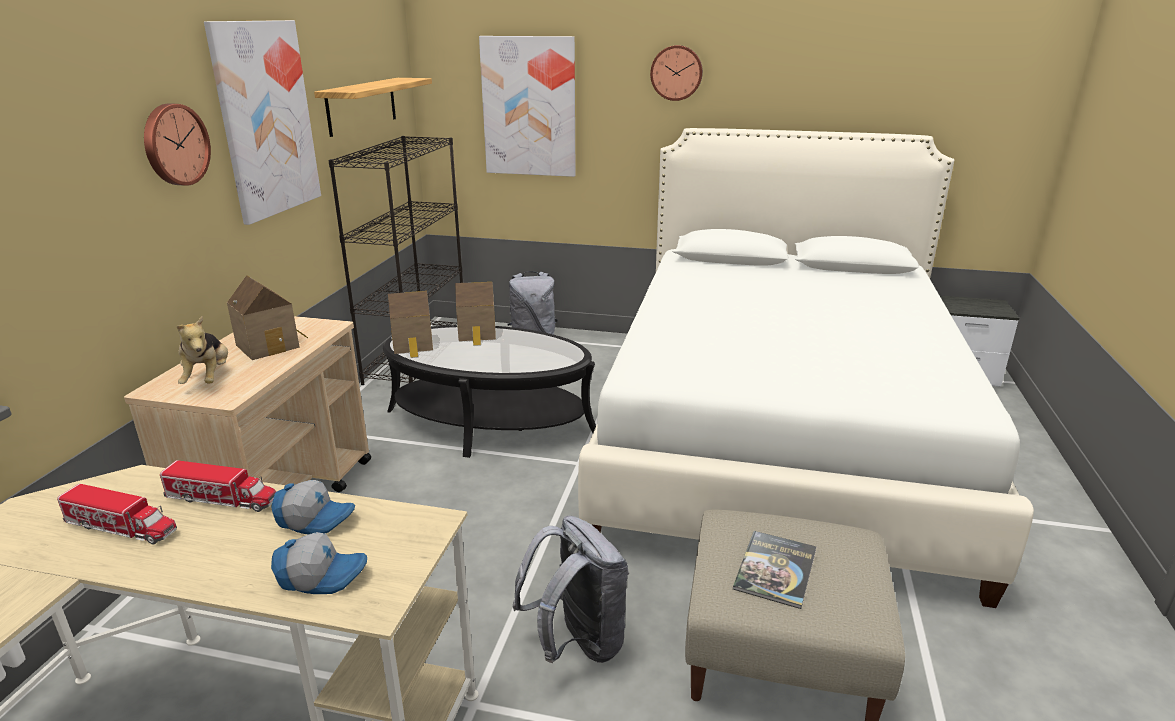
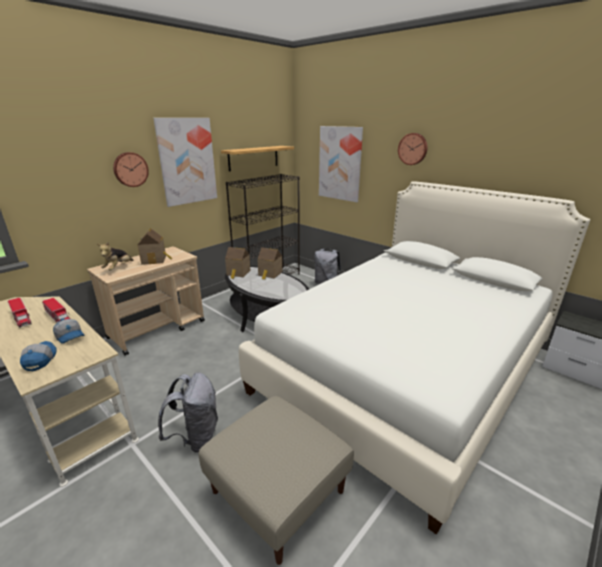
camera: 30 degrees right, 0 degrees up
cap [271,532,367,594] -> cap turned 135 degrees counterclockwise [20,341,57,371]
book [733,531,816,609] -> none

